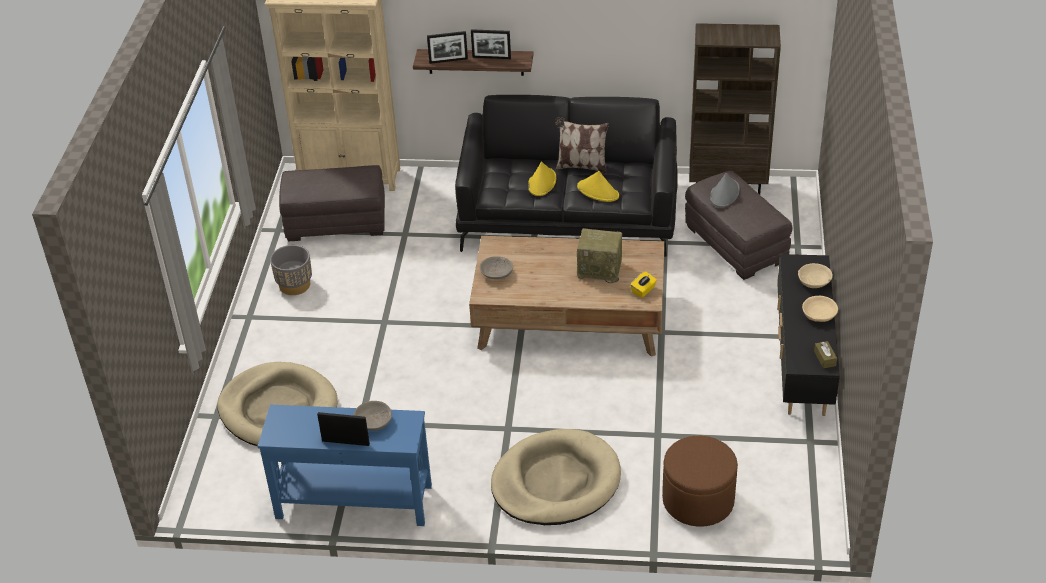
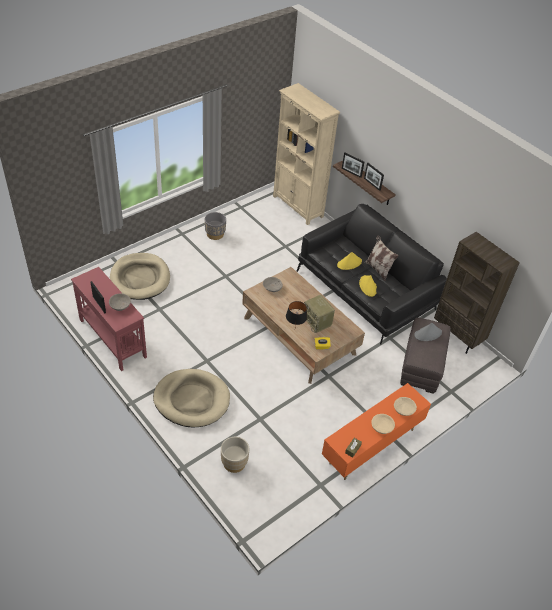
camera: 40 degrees right, 5 degrees up
blue console table [258,405,432,526] -> red console table [71,267,147,371]
grey ottoman [279,165,385,241] -> none
brown ottoman [662,436,738,527] -> beige planter [221,437,249,473]
black tv stand [777,254,840,416] -> orange tv stand [322,383,431,480]
none -> black table lamp [286,301,307,326]

